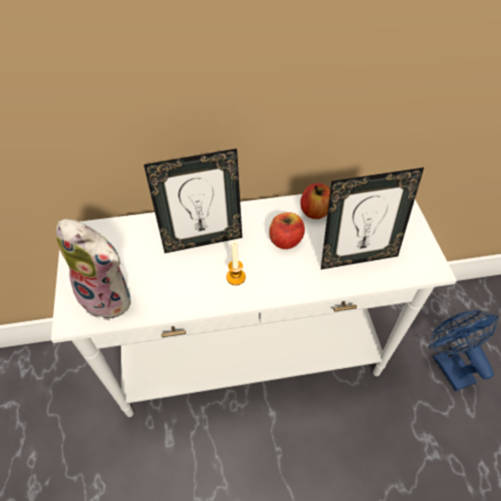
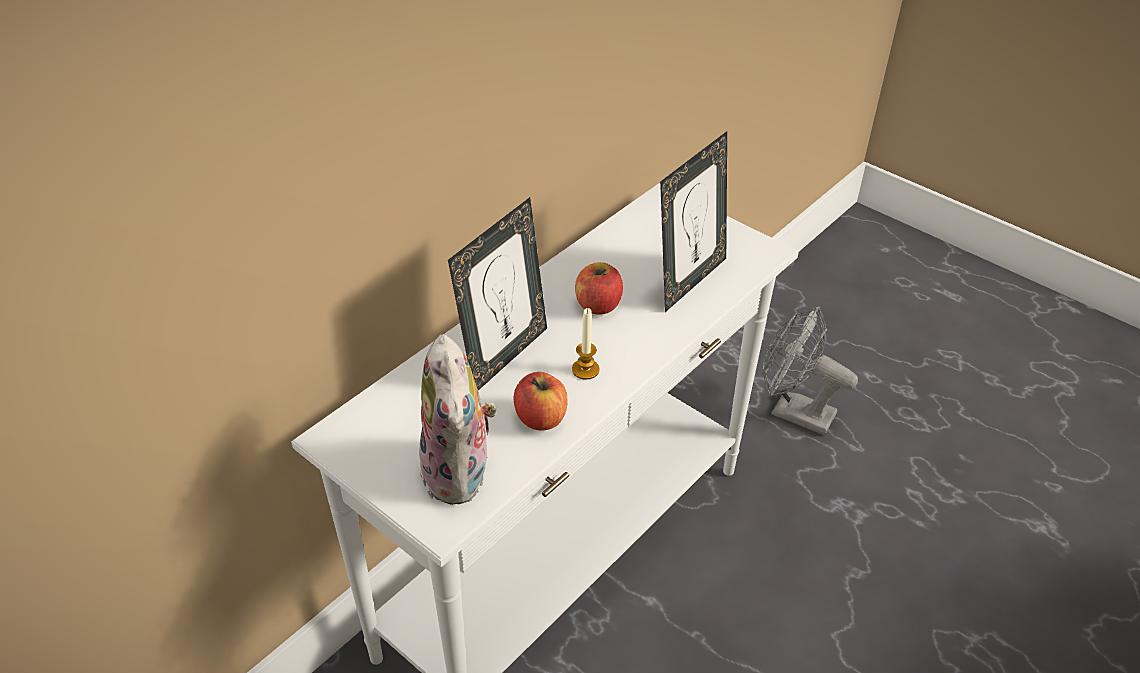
camera: 40 degrees left, 10 degrees down
plush toy [56,219,131,321] -> plush toy turned 90 degrees clockwise [419,334,497,505]
apple [300,183,330,219] -> apple moved to [514,372,568,431]
blue fan [429,310,498,391] -> grey fan [762,307,858,435]

